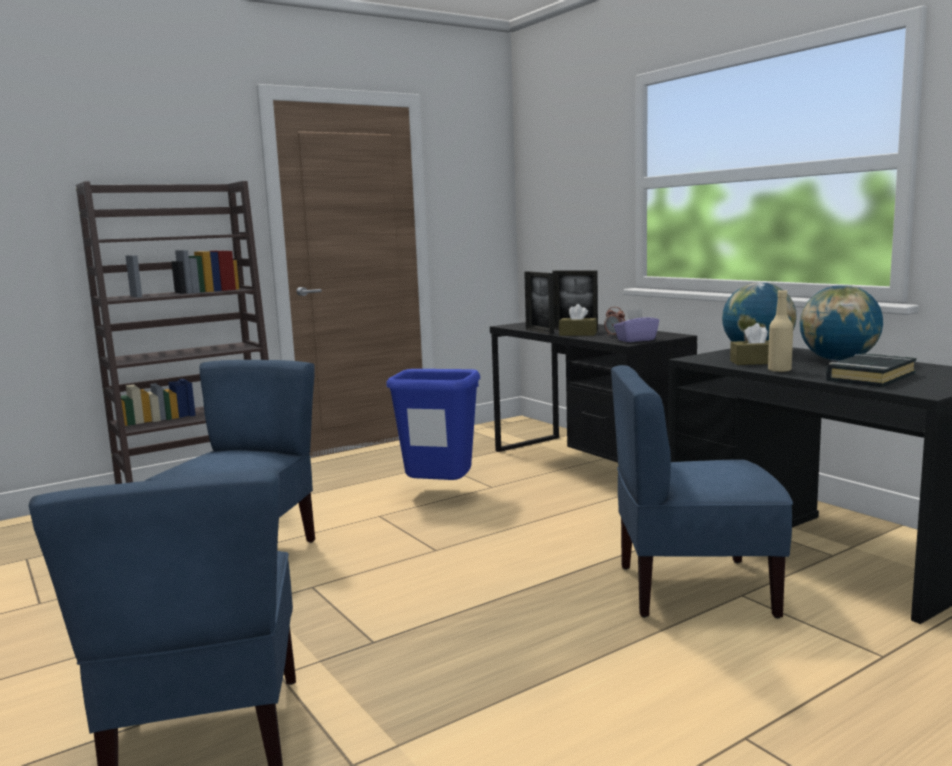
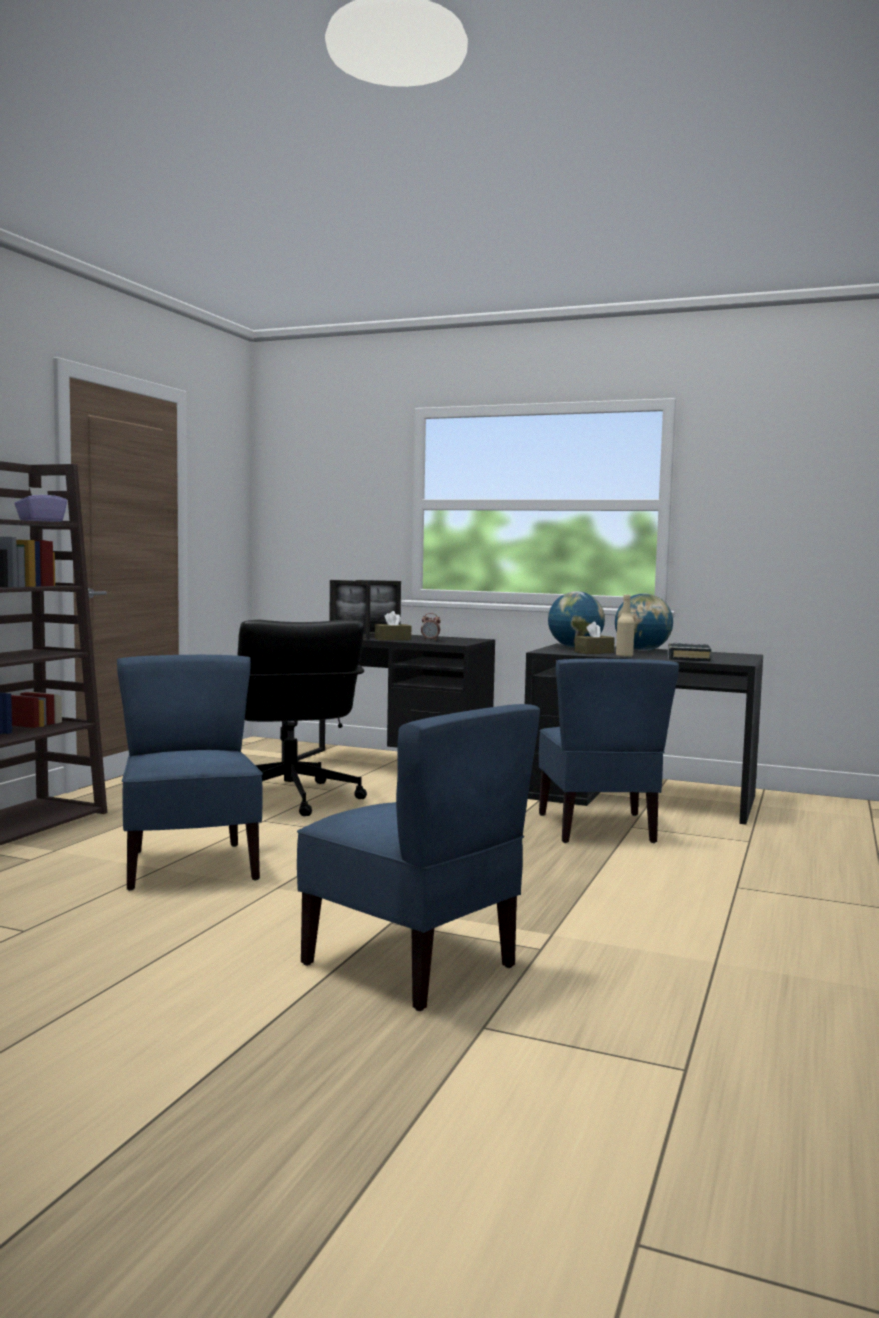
camera: 35 degrees left, 5 degrees down
blue trash can [387,369,480,480] -> black office chair [237,619,367,816]
blue chair [611,365,793,618] -> blue chair turned 60 degrees counterclockwise [539,659,679,843]
purple tissue box [614,309,659,342] -> purple tissue box moved to [15,487,67,522]

